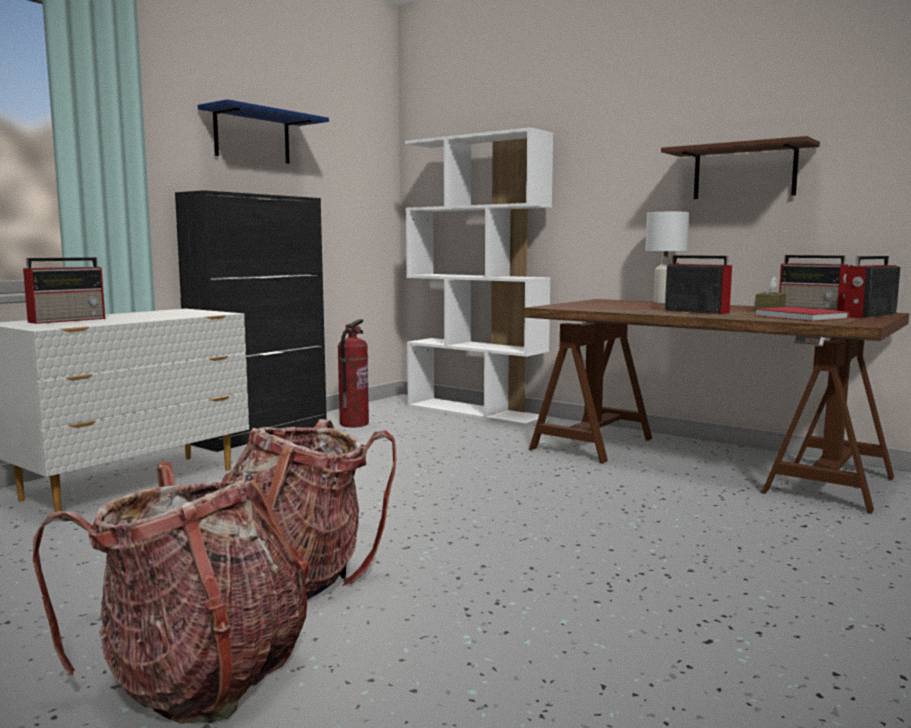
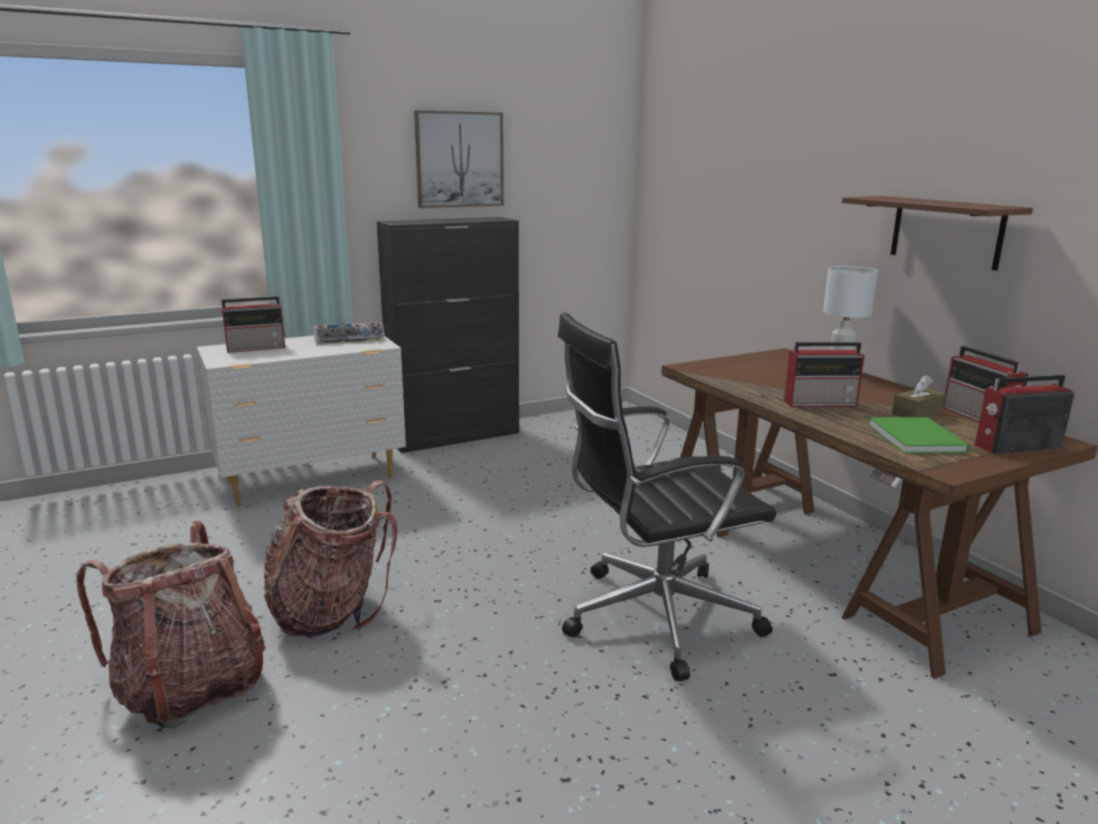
camera: 25 degrees right, 10 degrees up
blue shelf [198,99,329,164] -> picture [414,110,504,208]
fire extinguisher [338,319,369,427] -> none
white bookcase [405,127,553,426] -> none
radio [665,255,732,314] -> radio turned 105 degrees clockwise [784,342,864,407]
red book [754,307,850,322] -> green book [868,417,970,453]
none -> keyboard [314,322,385,345]
none -> black office chair [558,313,777,681]

